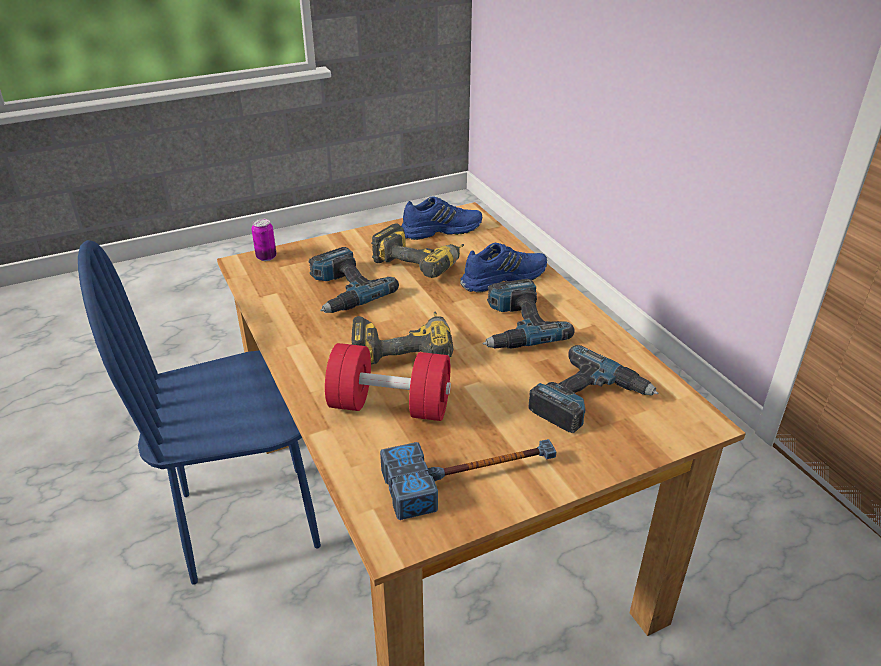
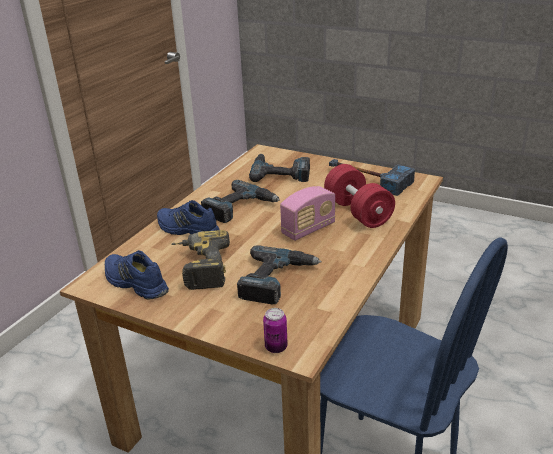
camera: 125 degrees left, 5 degrees down
power drill [351,311,453,365] -> radio [280,186,336,241]

